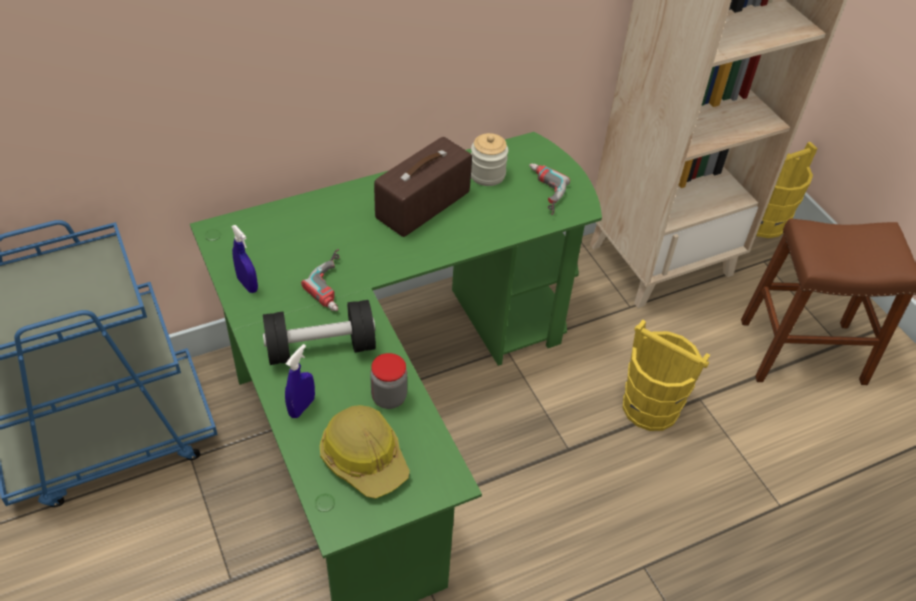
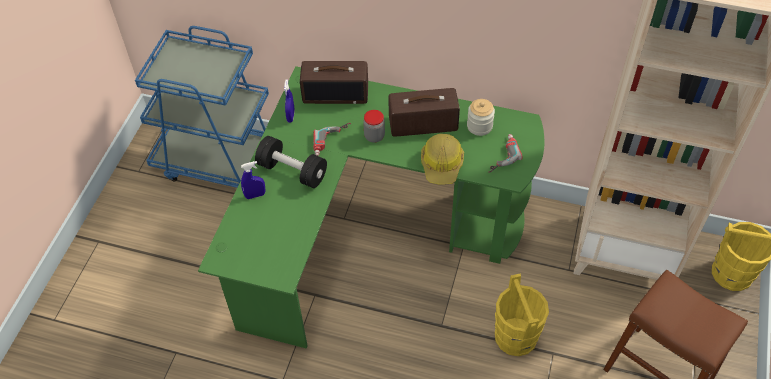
camera: 45 degrees right, 5 degrees up
hard hat [320,405,410,499] -> hard hat moved to [421,134,464,185]
jar [370,353,407,409] -> jar moved to [363,110,385,143]
none -> radio [300,61,368,104]

